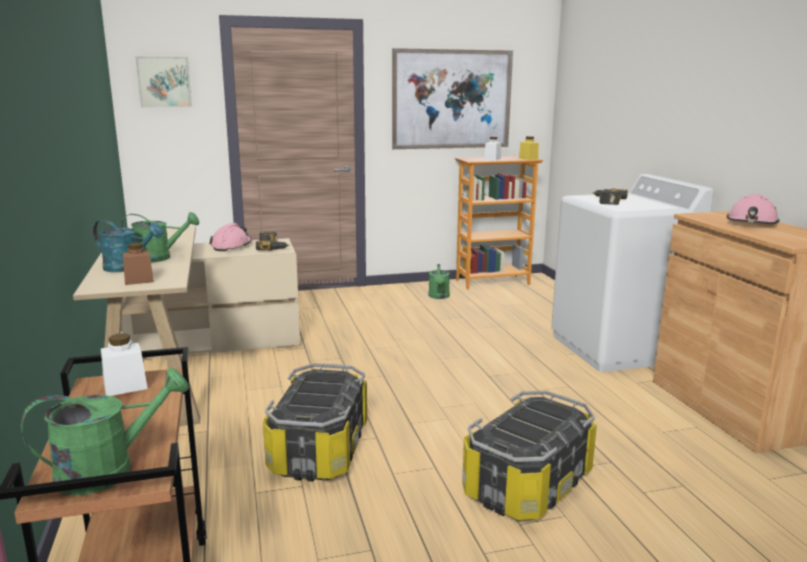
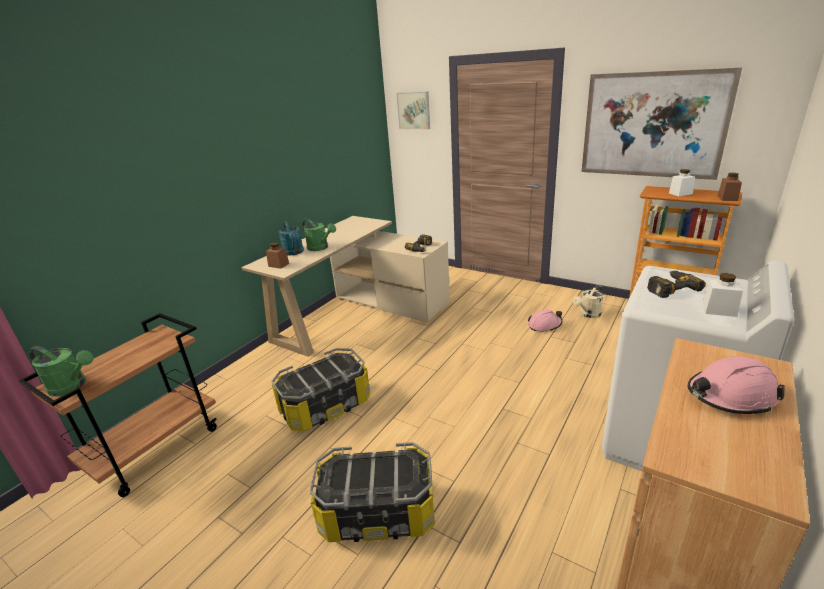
camera: 50 degrees right, 10 degrees up
white jar [101,333,148,396] -> white jar moved to [702,273,743,317]
pink hard hat [209,223,252,251] -> pink hard hat moved to [528,309,562,331]
green watering can [429,264,450,299] -> beige watering can [573,285,603,318]
yellow jar [519,136,539,160] -> brown jar [718,173,742,201]

